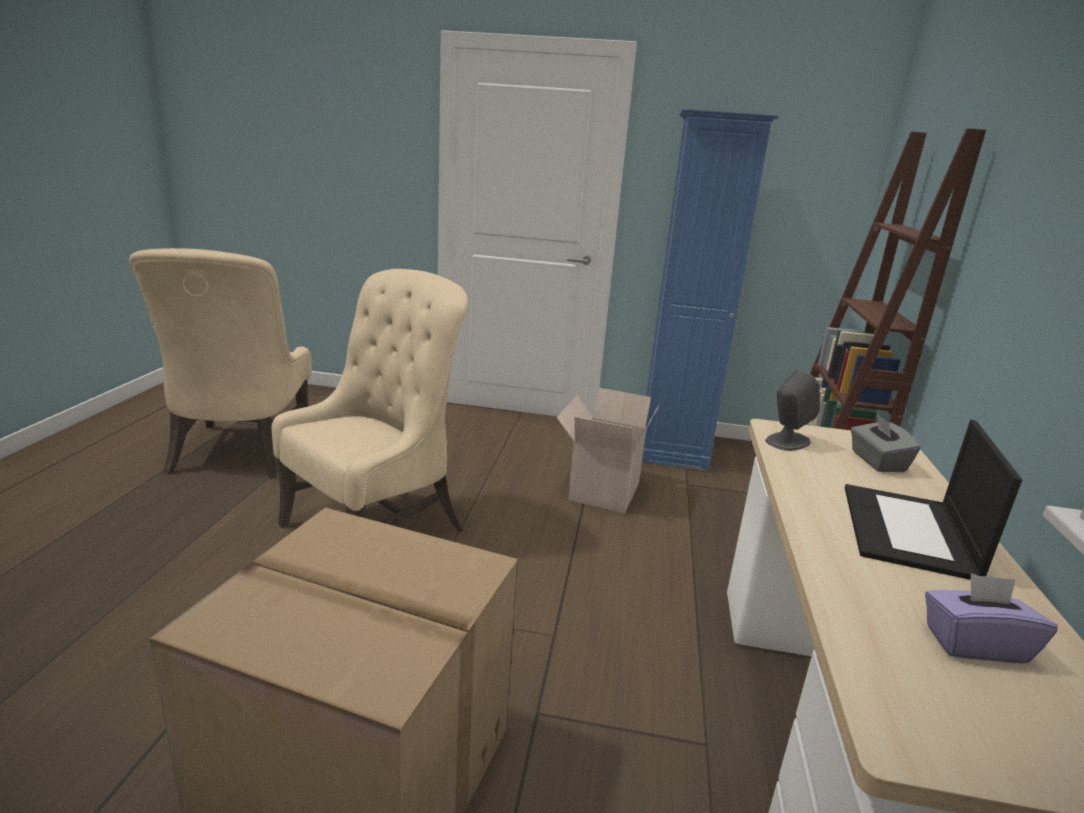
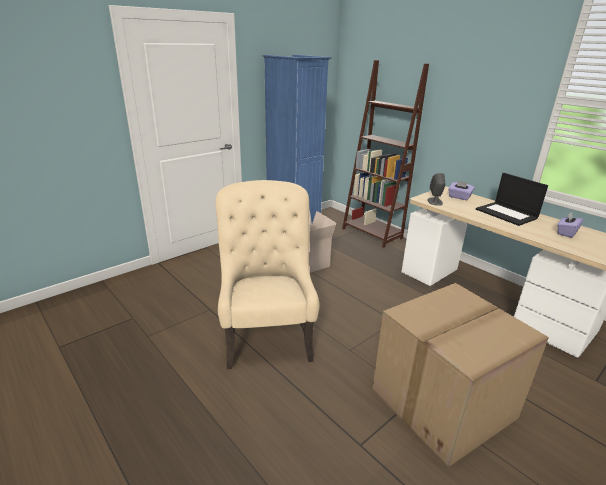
camera: 50 degrees left, 5 degrees up
beige chair [129,248,312,479] -> none
grey tissue box [851,414,920,472] -> purple tissue box [448,180,475,200]

